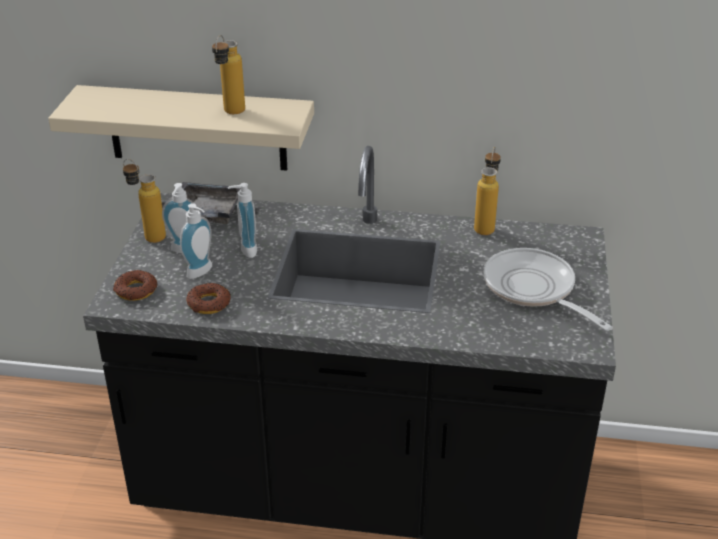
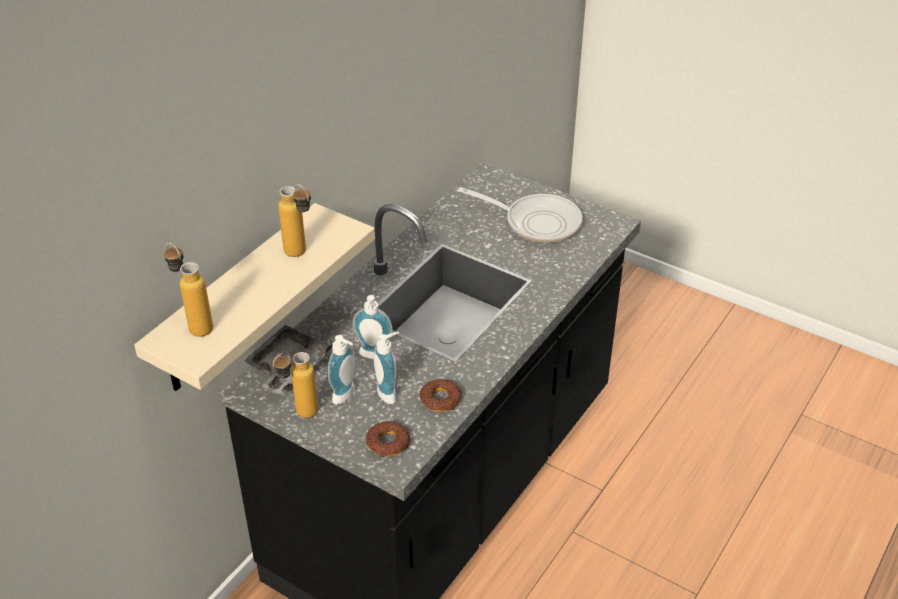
camera: 65 degrees left, 5 degrees up
bottle [474,147,501,235] -> bottle moved to [164,243,213,337]
frying pan [483,248,612,331] -> frying pan turned 150 degrees counterclockwise [458,187,582,243]

